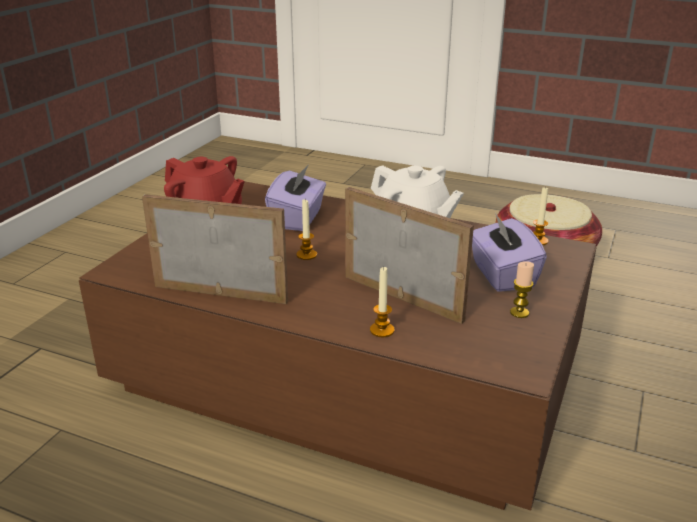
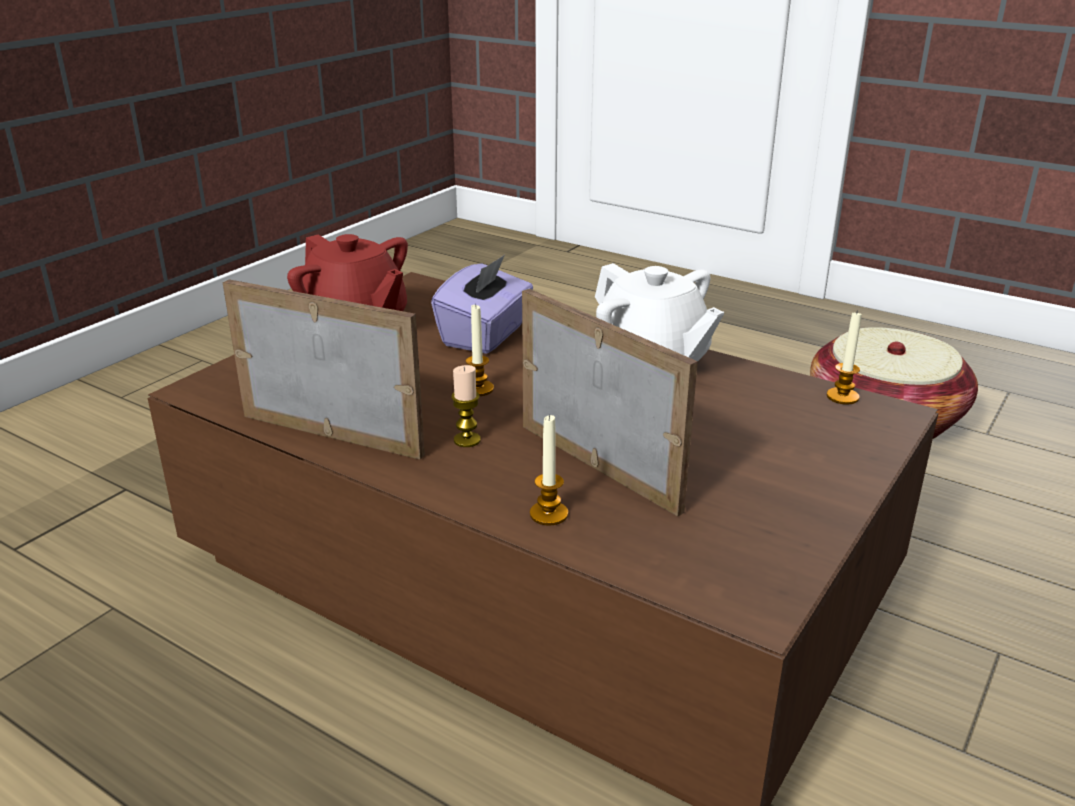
camera: 10 degrees right, 0 degrees up
purple tissue box [472,214,547,292] -> none
candle [510,261,534,318] -> candle moved to [451,365,481,447]

